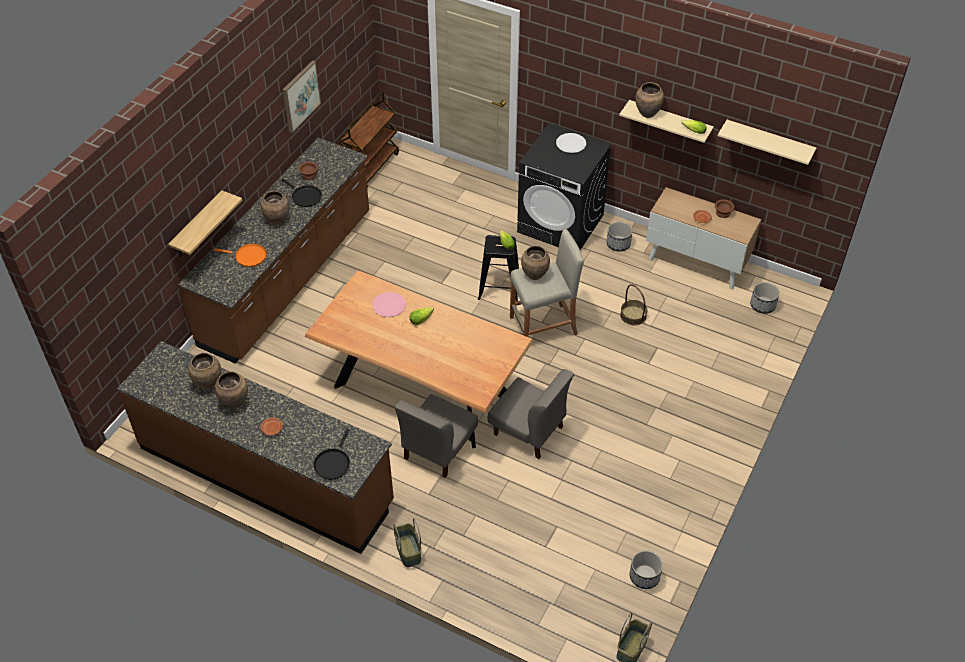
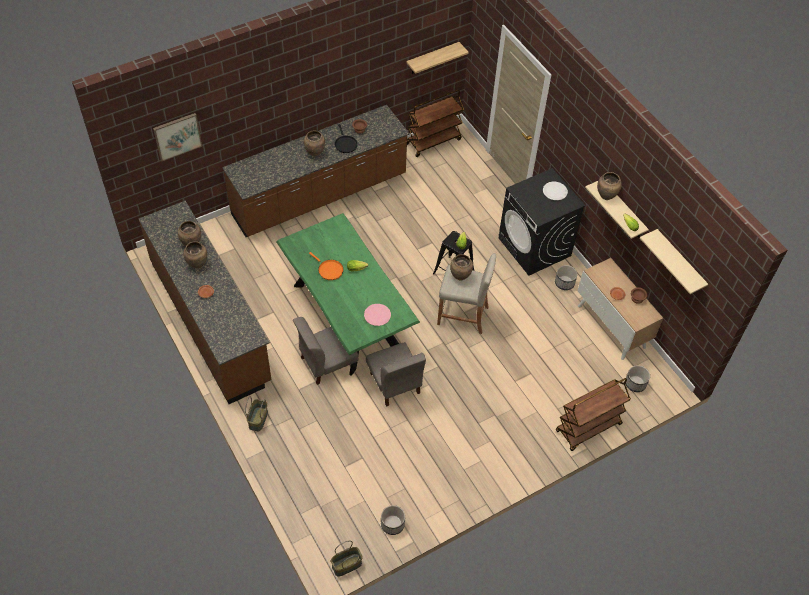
camera: 30 degrees right, 5 degrees up
shelf [169,190,242,257] -> shelf moved to [406,42,469,74]
orange frying pan [214,243,267,267] -> orange frying pan moved to [309,252,343,280]
picture [283,60,321,133] -> picture moved to [153,113,202,161]
brown dining table [304,270,534,448] -> green dining table [277,213,420,376]
black frying pan [313,429,350,480] -> none
pink plate [372,292,406,317] -> pink plate moved to [364,304,391,326]
basket [620,284,648,325] -> none
none -> brown cart [556,378,631,451]

